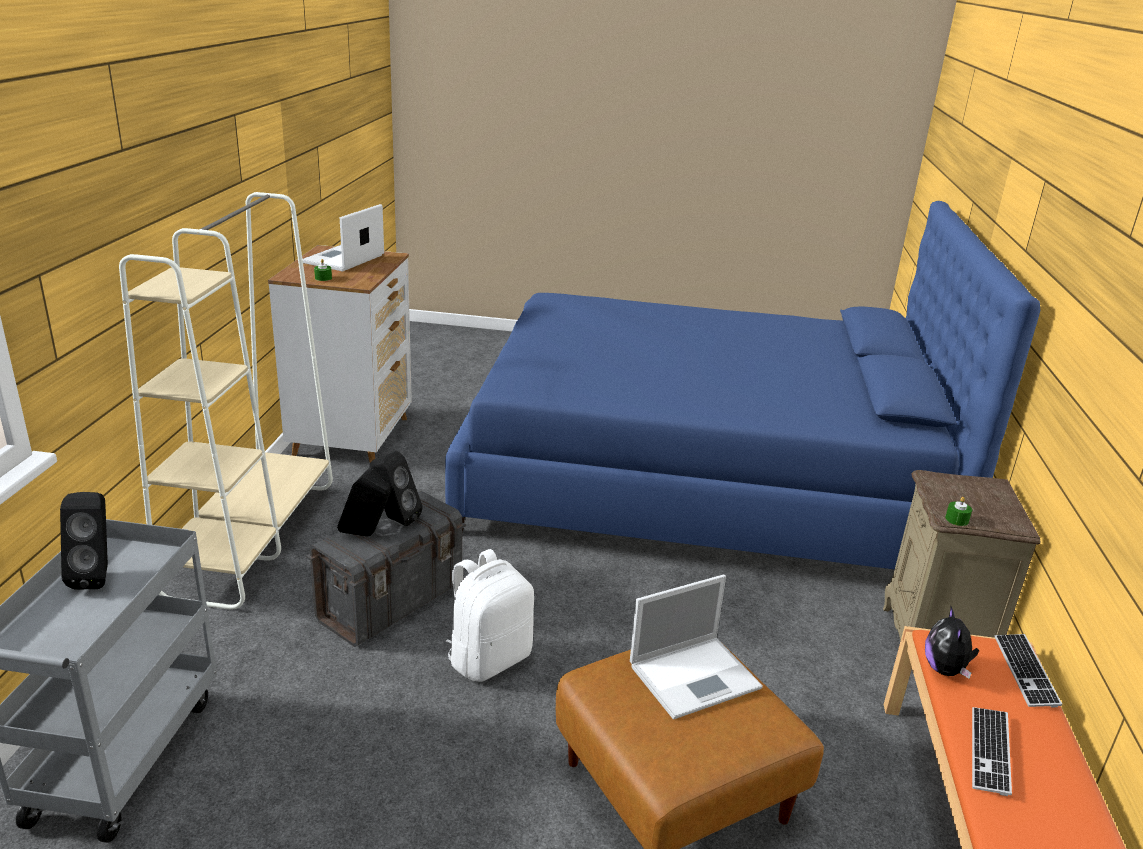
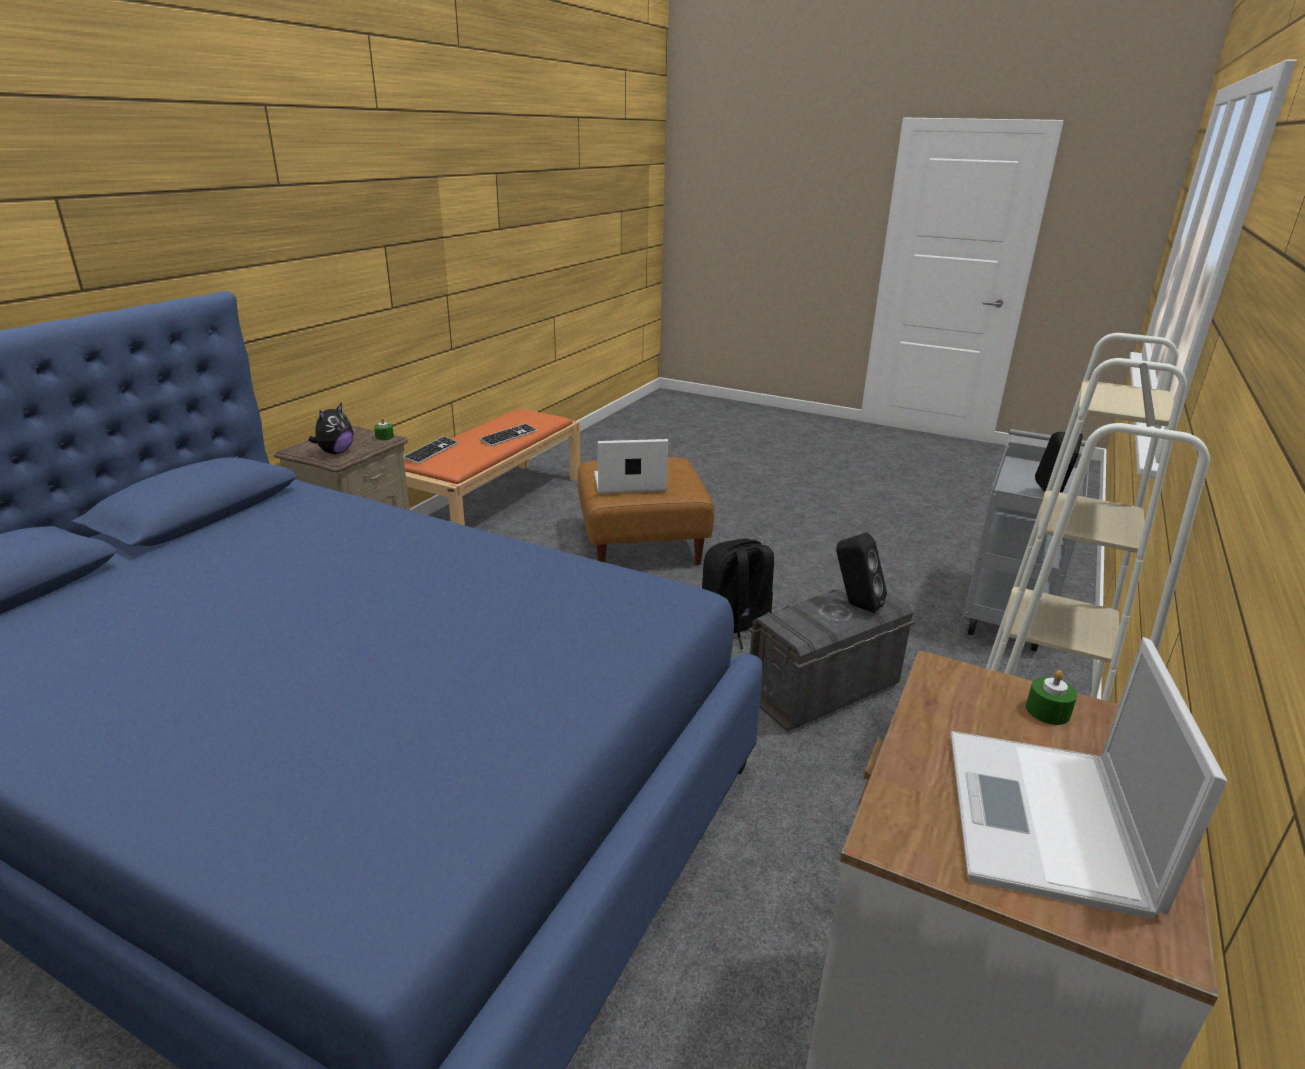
camera: 160 degrees left, 0 degrees up
laptop [303,204,384,272] -> laptop turned 150 degrees clockwise [951,637,1227,919]
black speaker [370,451,423,526] -> none
white backpack [446,549,534,682] -> black backpack [702,538,774,649]
plush toy [925,607,979,678] -> plush toy moved to [309,402,353,454]

